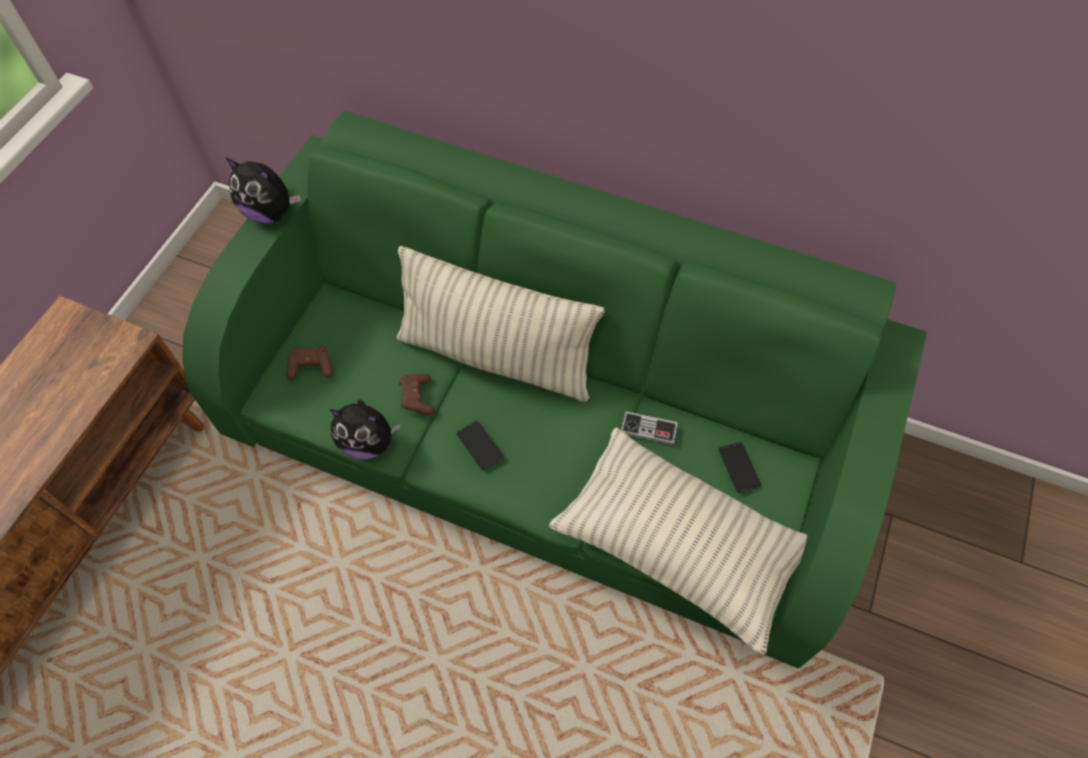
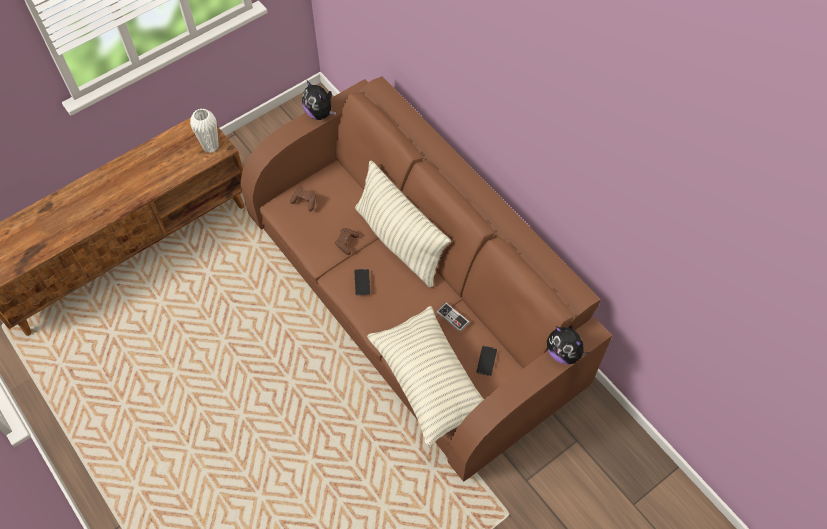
camera: 30 degrees right, 0 degrees up
green sofa [183,111,927,668] -> brown sofa [241,76,612,482]
plush toy [329,399,401,459] -> plush toy moved to [547,326,590,365]
none -> white vase [190,109,219,153]

